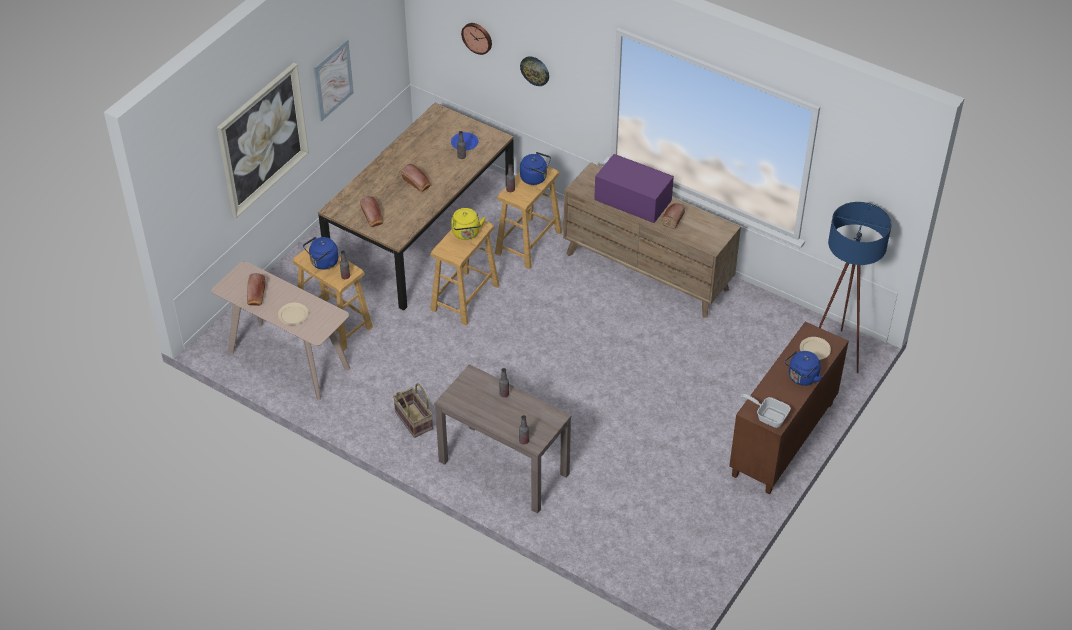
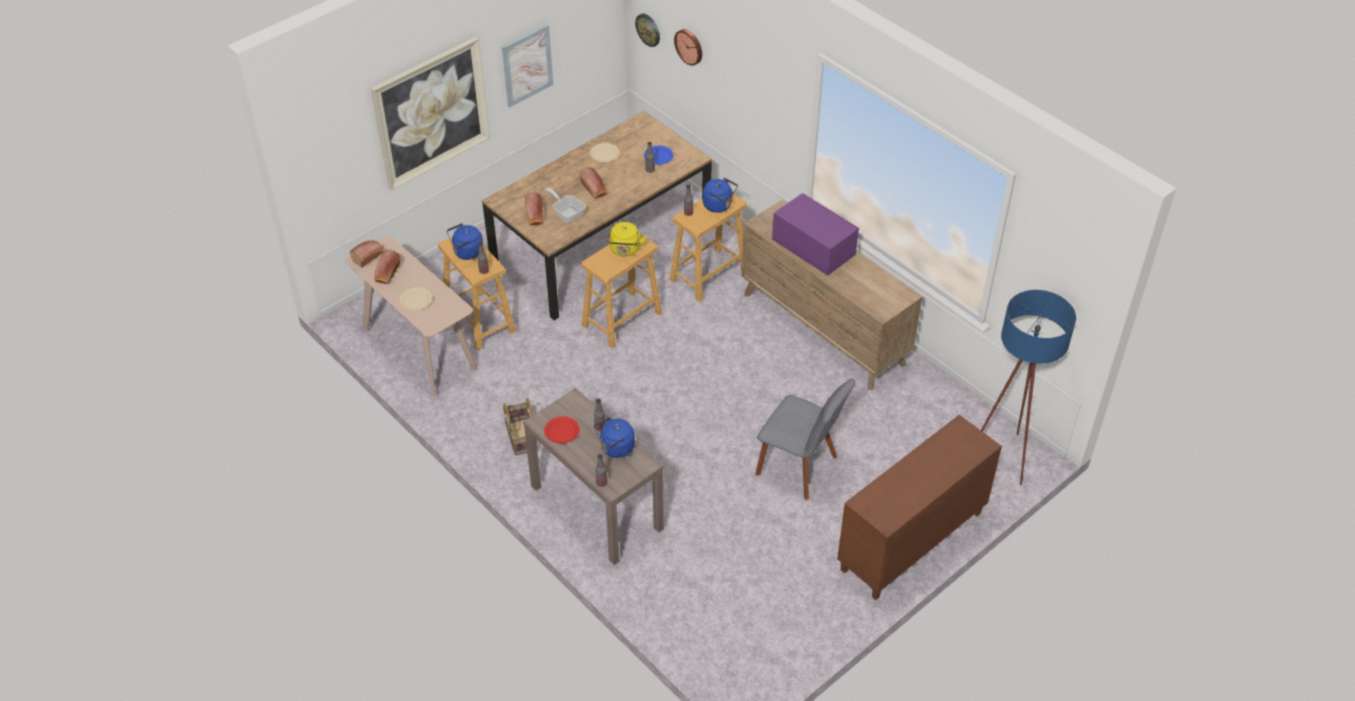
camera: 15 degrees right, 0 degrees up
wall clock [520,56,549,86] -> wall clock moved to [635,13,660,47]
bread [662,203,685,229] -> bread moved to [350,241,384,268]
frying pan [741,394,791,428] -> frying pan moved to [545,188,586,223]
blue kettle [785,351,822,386] -> blue kettle moved to [594,417,635,458]
beige plate [800,337,831,360] -> beige plate moved to [590,143,620,162]
none -> red plate [544,416,580,444]
none -> grey chair [755,378,856,500]

